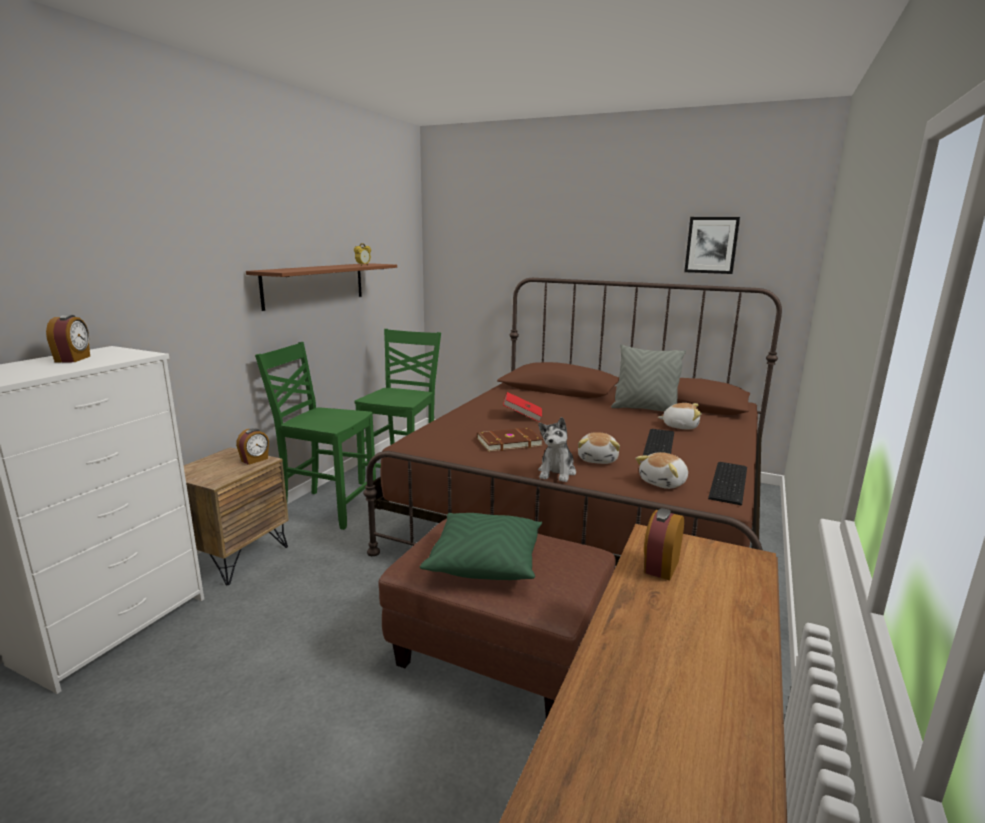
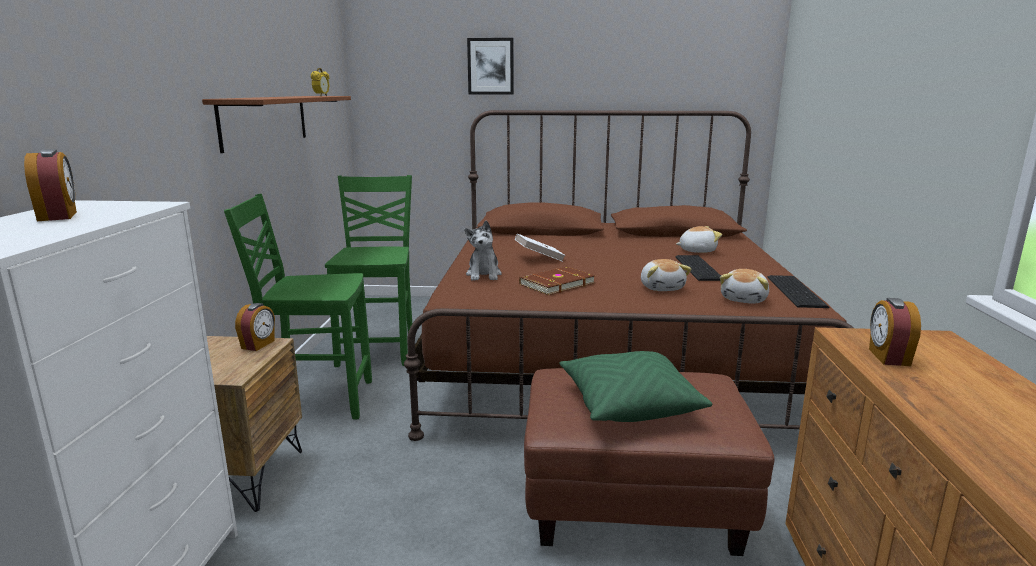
camera: 20 degrees left, 0 degrees up
red book [503,392,542,422] -> white book [515,234,566,262]
plush toy [538,417,576,482] -> plush toy moved to [464,220,502,281]
grey pillow [611,344,686,412] -> none
picture [684,217,740,274] -> picture moved to [467,38,514,95]

